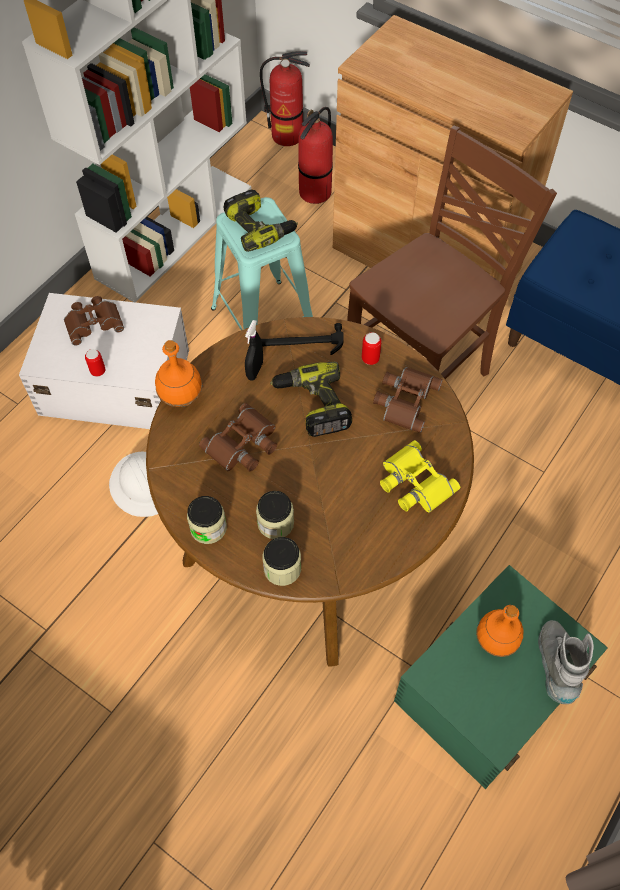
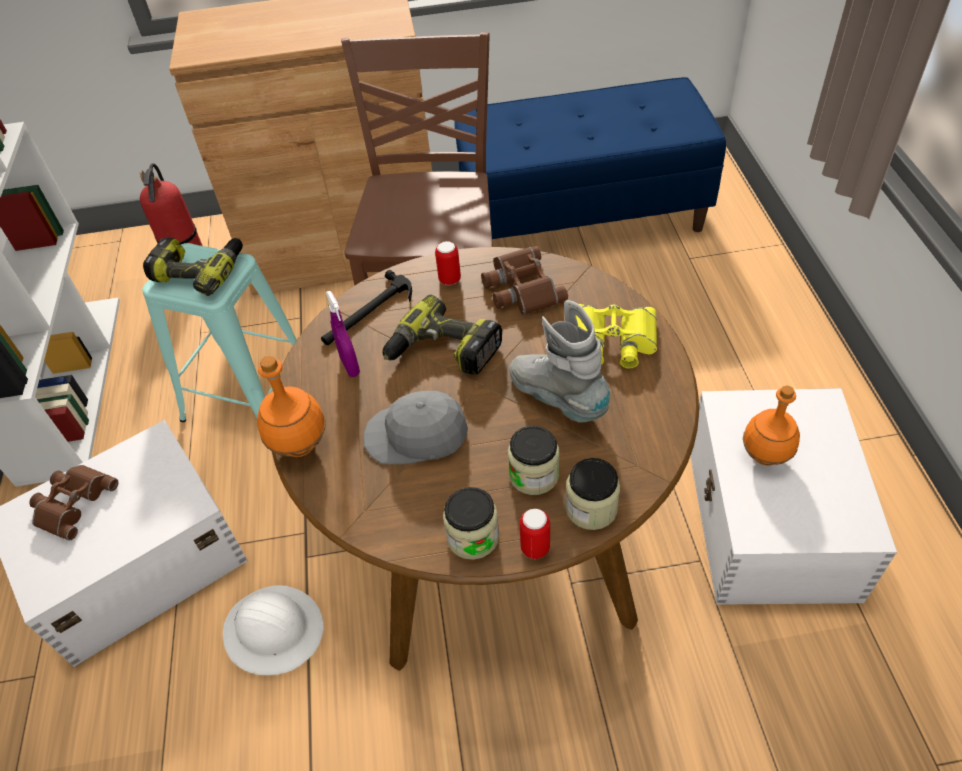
camera: 40 degrees left, 10 degrees down
can [85,349,105,377] -> can moved to [520,509,550,559]
brown binoculars [199,403,277,472] -> grey cap [364,391,468,465]
black spray bottle [245,320,263,381] -> purple spray bottle [326,290,360,377]
fire extinguisher [260,51,310,146] -> none
green storage box [394,565,608,789] -> white storage box [690,388,897,605]
grey boot [538,620,594,704] -> grey boot moved to [509,300,611,423]

